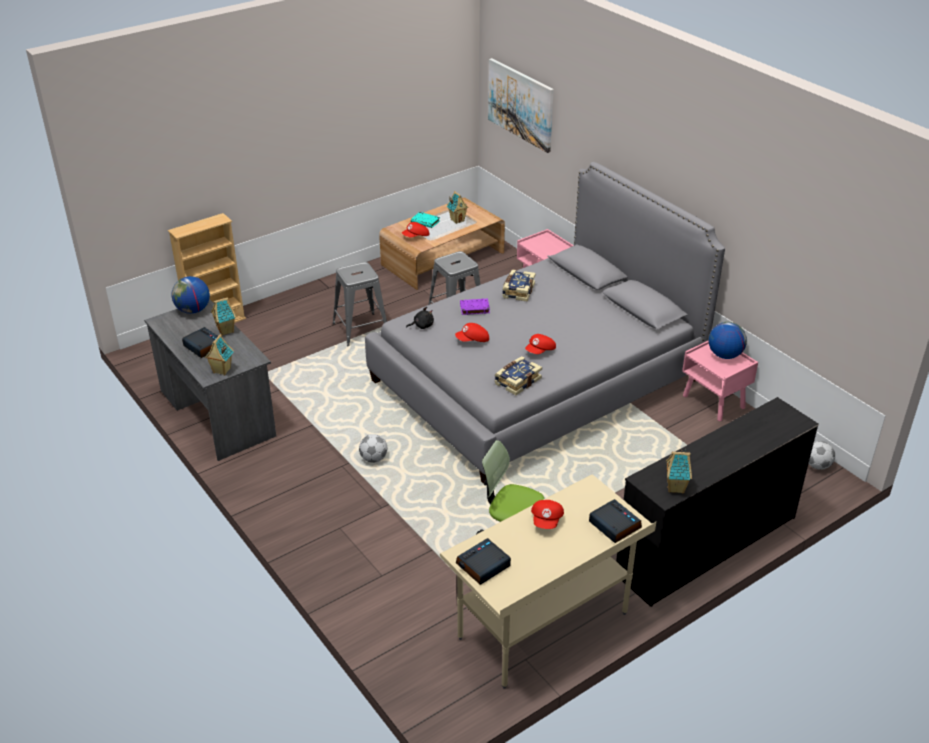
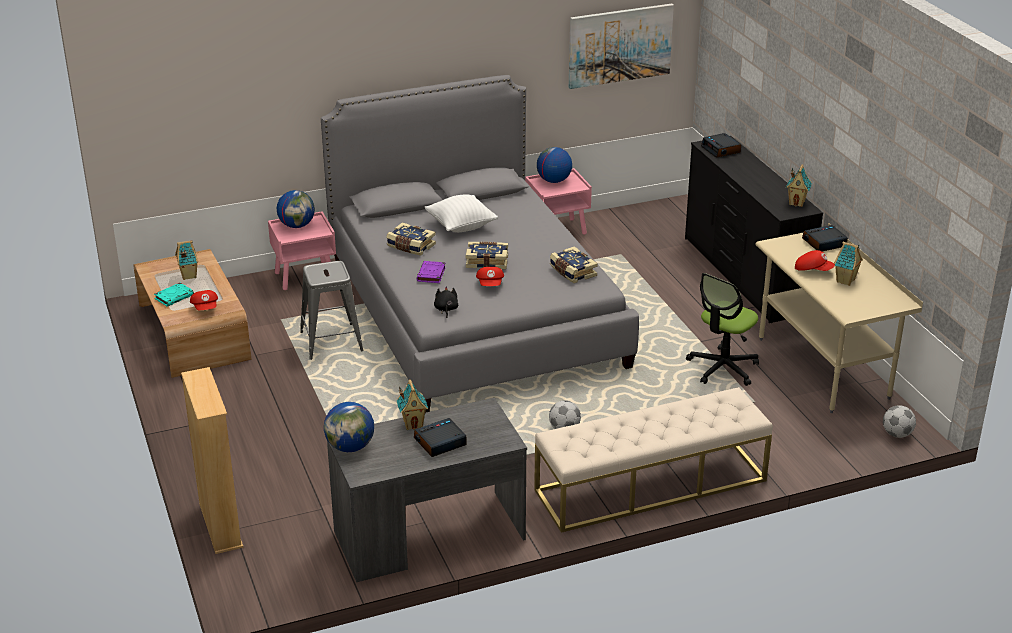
camera: 75 degrees left, 5 degrees down
toy house [205,334,234,376] -> toy house moved to [834,242,863,286]
grey stool [333,262,387,346] -> none
alarm clock [456,538,511,585] -> alarm clock moved to [701,133,741,158]
picture [488,58,554,153] -> picture moved to [569,4,674,89]
red cap [525,334,556,354] -> none
football [809,441,835,470] -> football moved to [883,405,916,438]
none -> globe [277,190,315,228]
none -> white pillow [425,195,498,232]
none -> book [466,242,508,269]
none -> beige bench [534,387,773,533]

